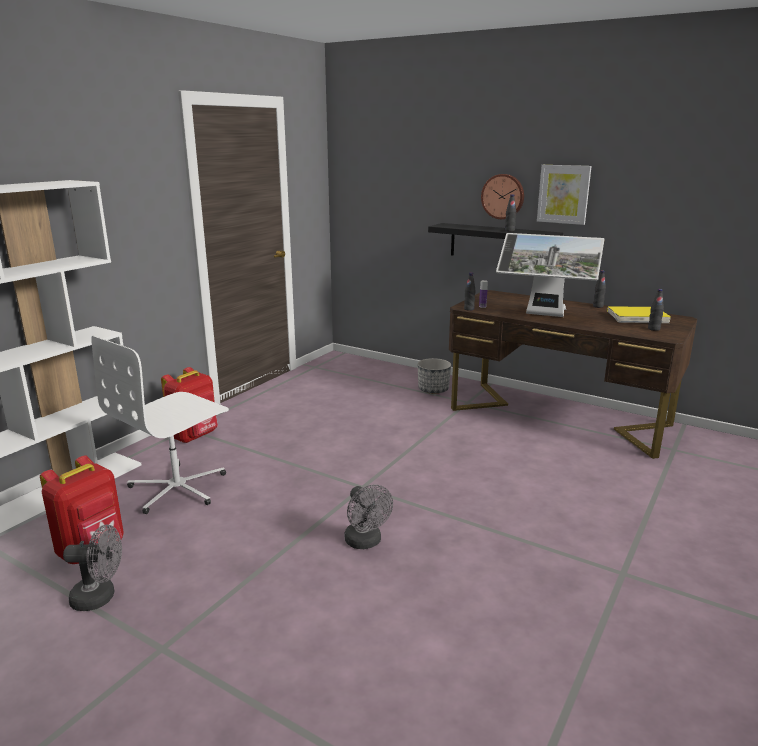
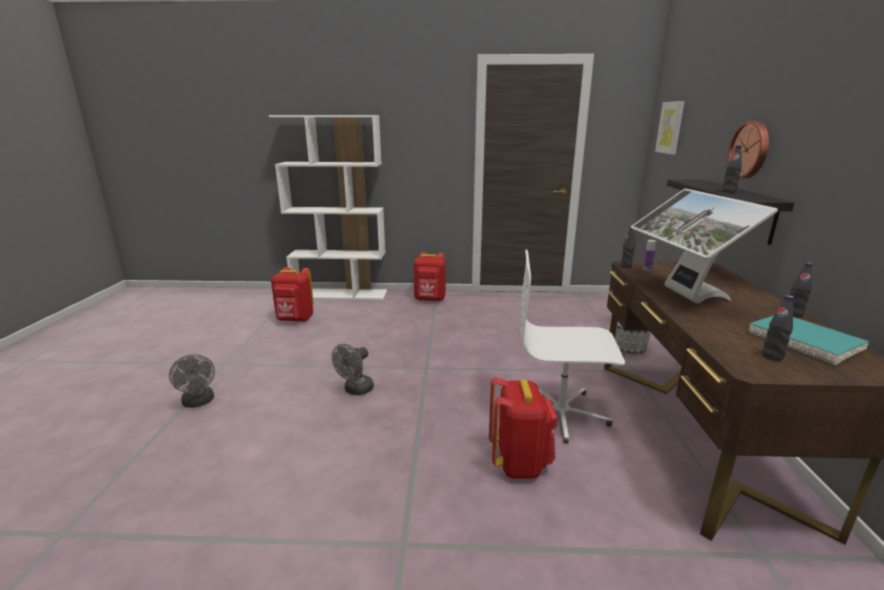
camera: 60 degrees right, 0 degrees up
grey fan [63,525,122,611] -> grey fan moved to [169,354,215,408]
white office chair [91,336,229,514] -> white office chair moved to [520,249,625,444]
picture [537,165,592,225] -> picture moved to [655,101,685,155]
yellow book [607,306,671,323] -> turquoise book [748,316,869,365]
none -> red backpack [489,377,557,479]

